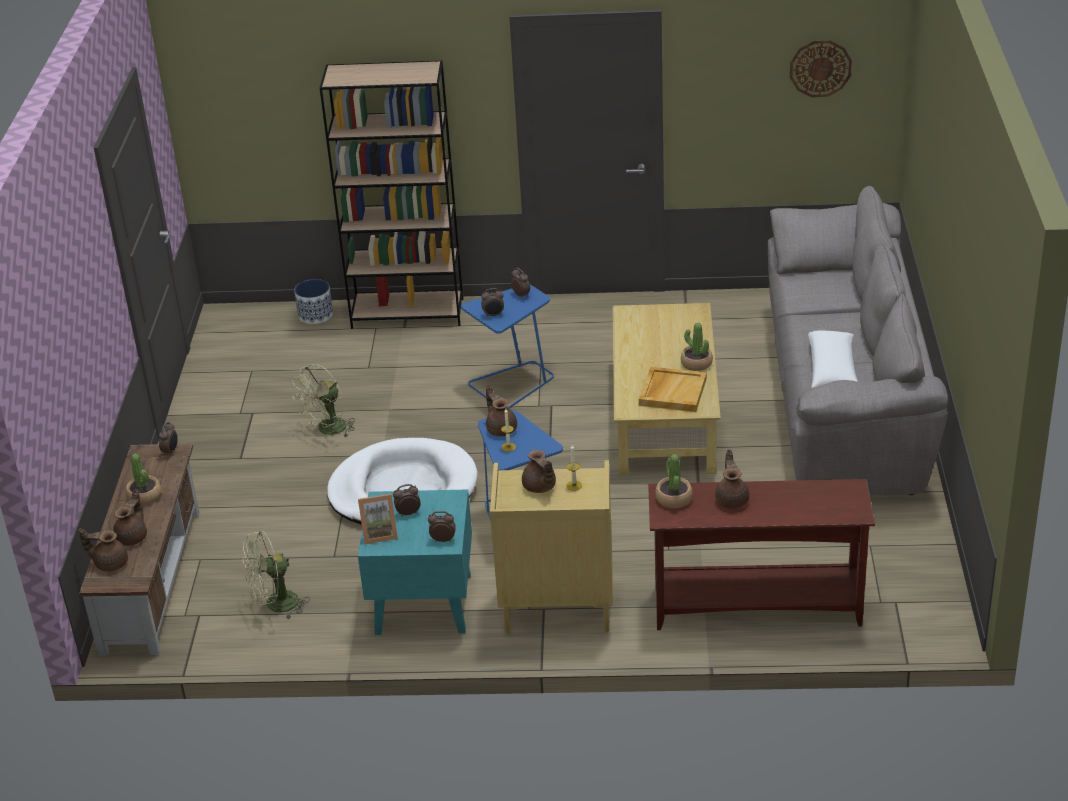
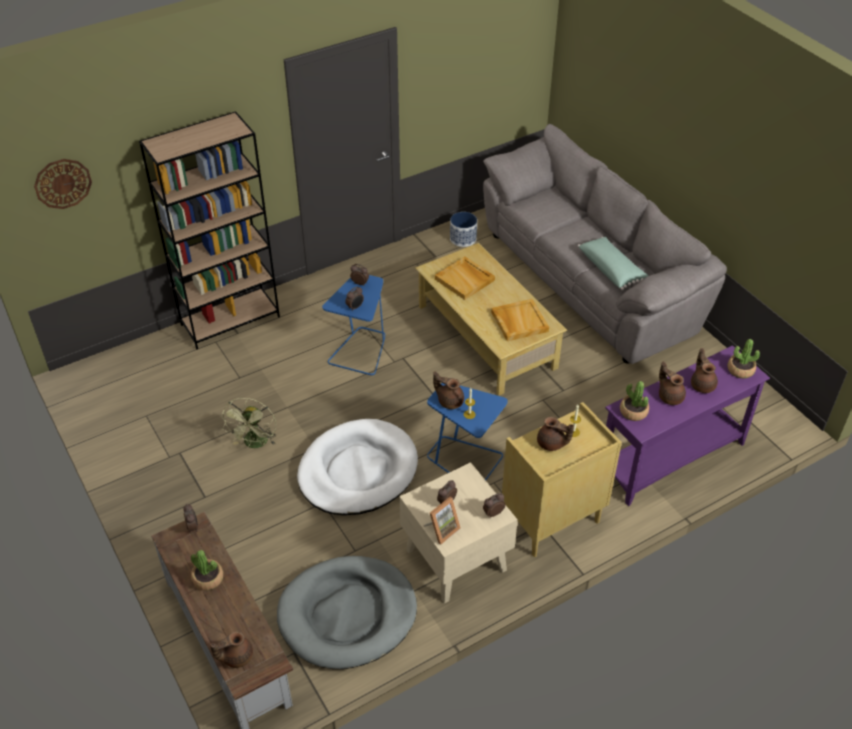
camera: 35 degrees left, 10 degrees up
brown teapot [113,489,147,546] -> brown teapot moved to [691,348,718,393]
green fan [243,531,310,620] -> grey dog bed [277,556,417,669]
planter [294,279,333,324] -> planter moved to [450,212,477,247]
turquoise nightstand [358,489,472,635] -> beige nightstand [399,462,518,604]
brown console table [648,479,875,630] -> purple console table [605,345,770,506]
potted plant [681,323,713,371] -> potted plant moved to [728,339,760,378]
wall clock [790,40,852,97] -> wall clock moved to [34,159,92,209]
white pillow [808,331,858,388] -> green pillow [578,237,648,290]
none -> beige tray [435,256,495,300]

